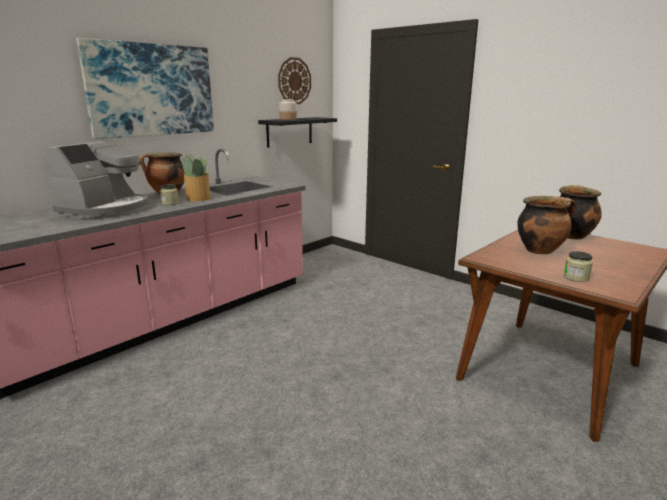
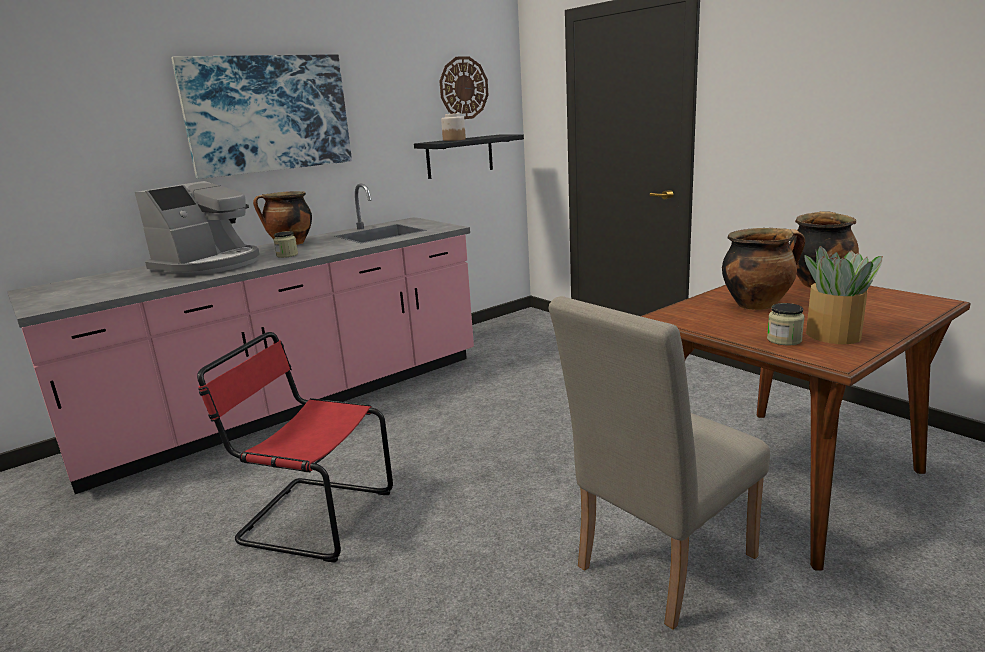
camera: 10 degrees right, 0 degrees up
potted plant [181,154,210,201] -> potted plant moved to [804,246,883,344]
none -> red chair [197,332,393,563]
none -> beige chair [548,296,770,629]

